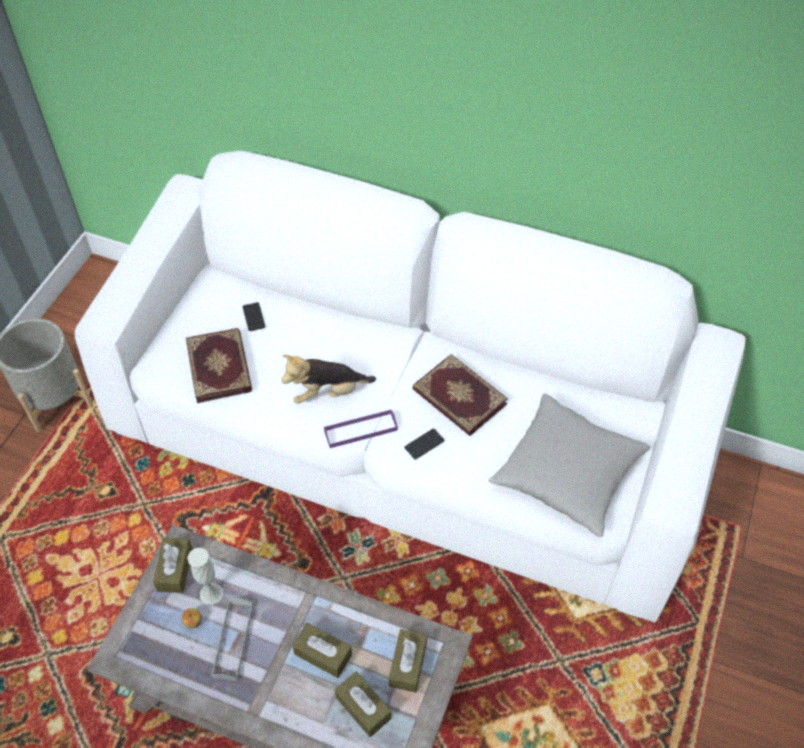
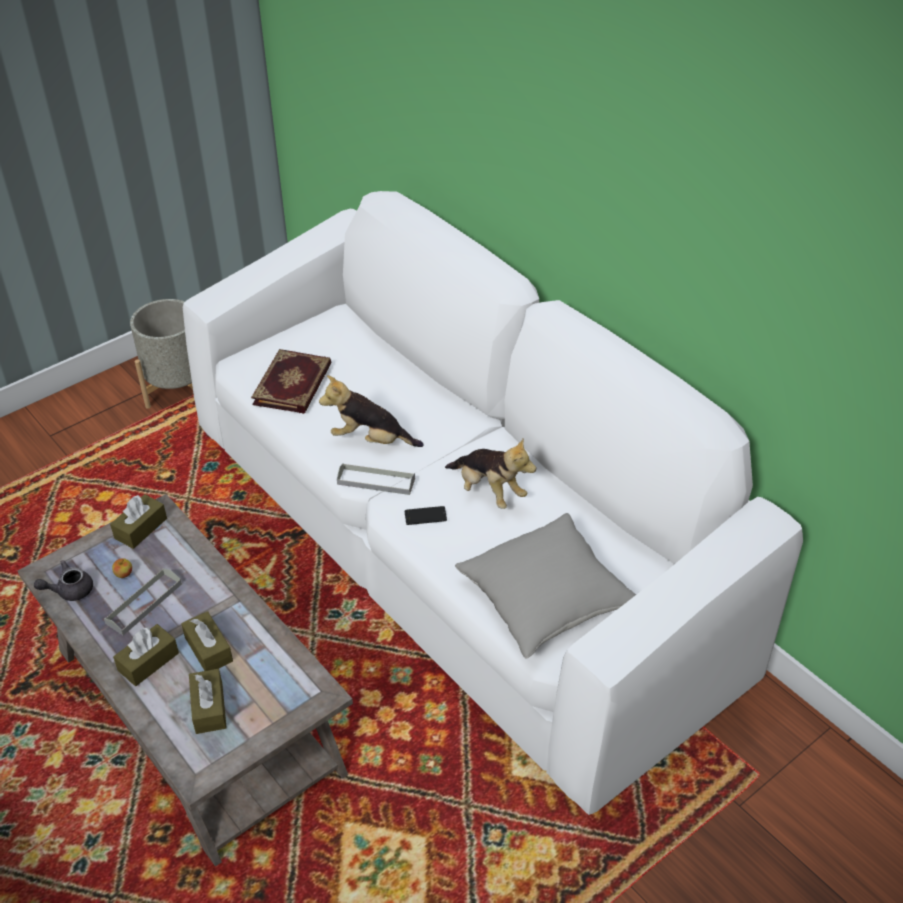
camera: 30 degrees right, 10 degrees down
white vase [187,548,223,605] -> none
phone [242,302,266,331] -> none
purple tray [324,409,398,448] -> grey tray [337,463,415,495]
brown tissue box [389,629,427,693] -> brown tissue box moved to [113,624,179,686]
book [412,354,508,436] -> plush toy [445,438,536,509]
none -> grey teapot [34,560,93,601]

